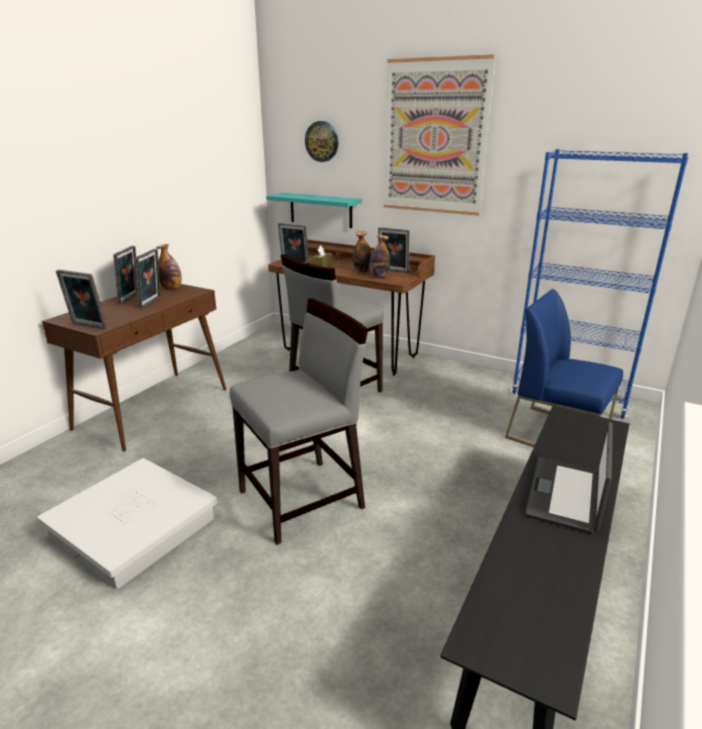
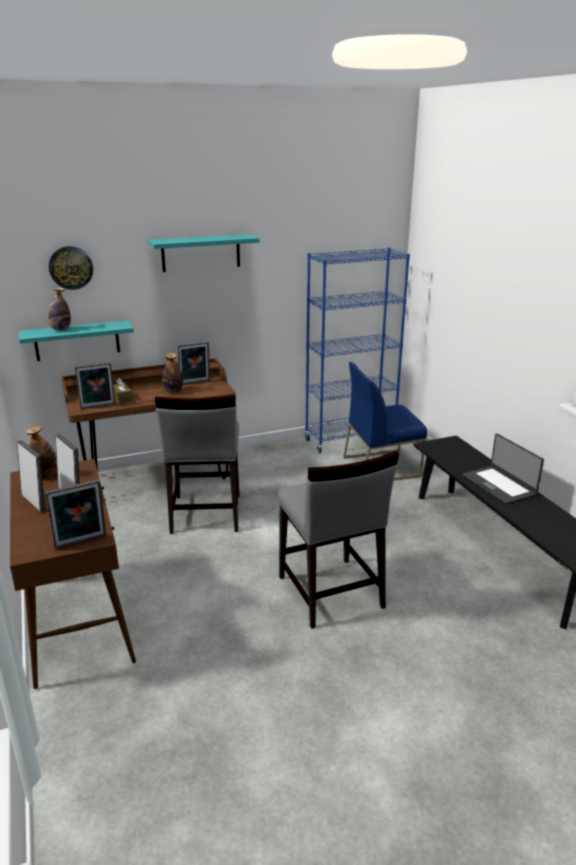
camera: 50 degrees left, 0 degrees up
white storage box [37,458,218,589] -> none
grey chair [230,298,368,545] -> grey chair turned 150 degrees clockwise [278,451,399,629]
bottle [369,235,390,277] -> bottle moved to [48,288,71,331]
picture [384,54,495,216] -> turquoise shelf [148,234,259,272]

